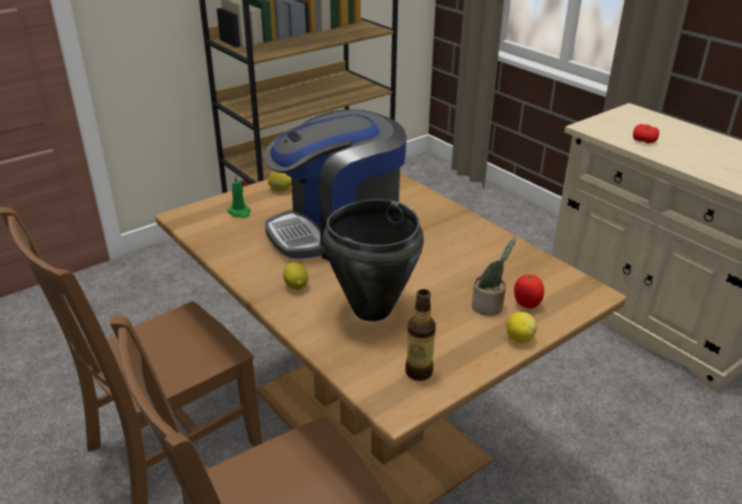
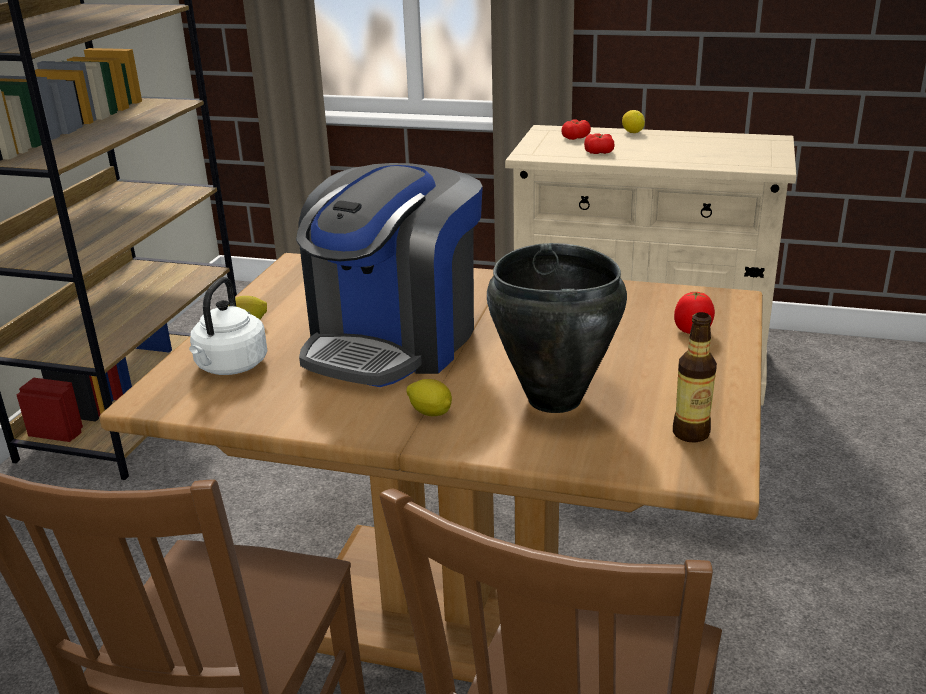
camera: 35 degrees left, 5 degrees down
green candle [227,174,251,218] -> white kettle [189,277,267,375]
potted plant [472,237,517,316] -> none
lemon [507,312,537,343] -> lemon moved to [622,110,645,133]
none -> tomato [561,119,591,140]

